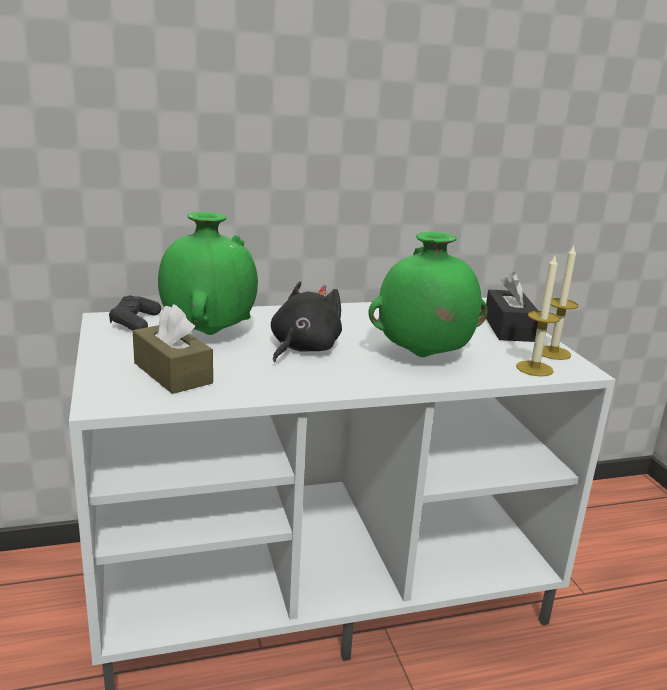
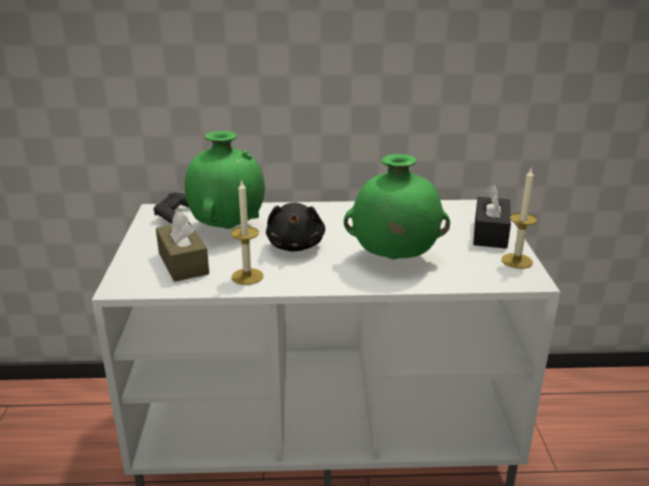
camera: 15 degrees right, 5 degrees up
black plush toy [271,281,342,362] -> black plush toy turned 135 degrees clockwise [266,203,325,252]
candle [516,256,560,377] -> candle moved to [231,179,263,285]

